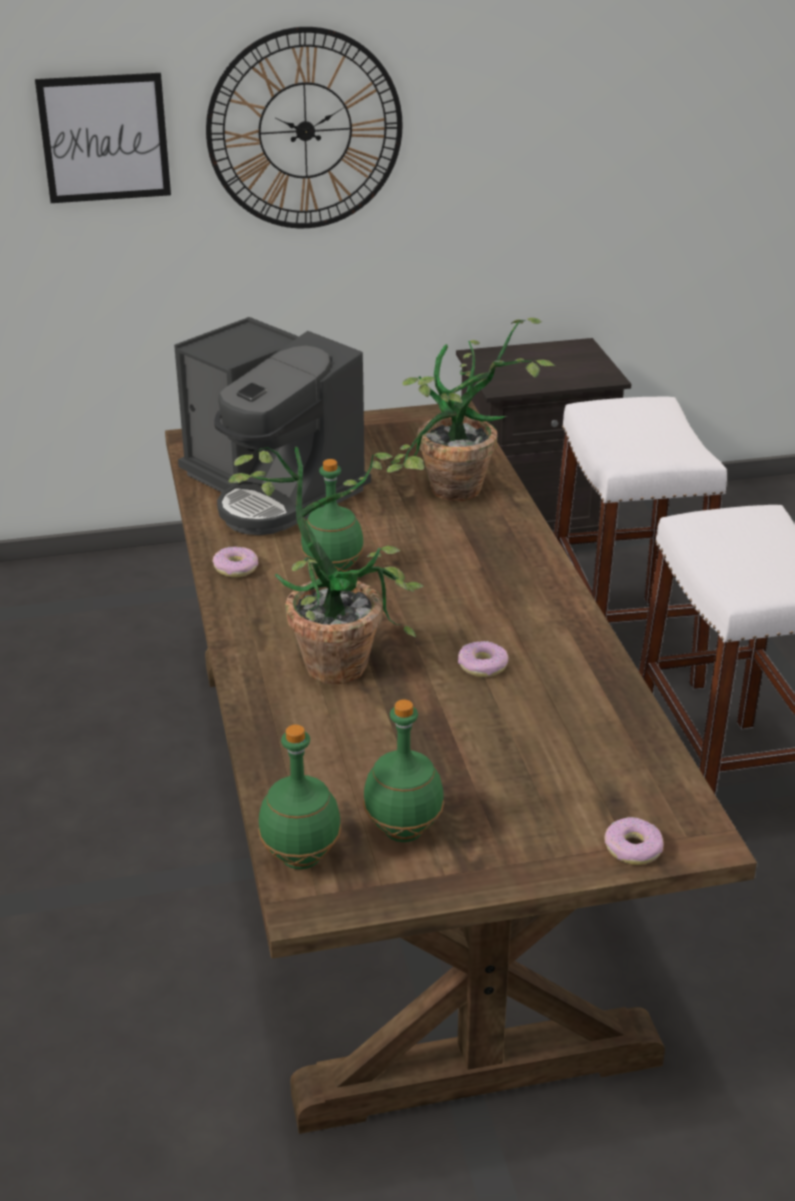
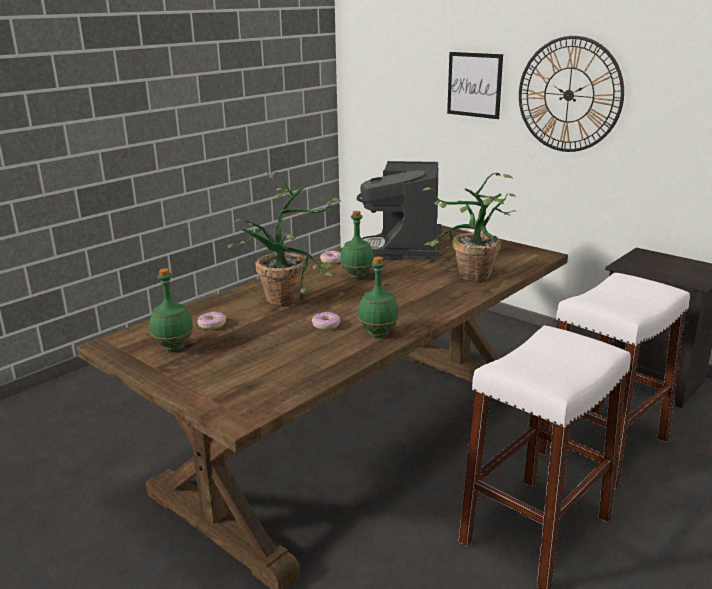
camera: 55 degrees right, 10 degrees down
green bottle [258,724,341,869] -> green bottle moved to [358,257,399,337]
donut [604,817,663,865] -> donut moved to [197,311,226,330]

